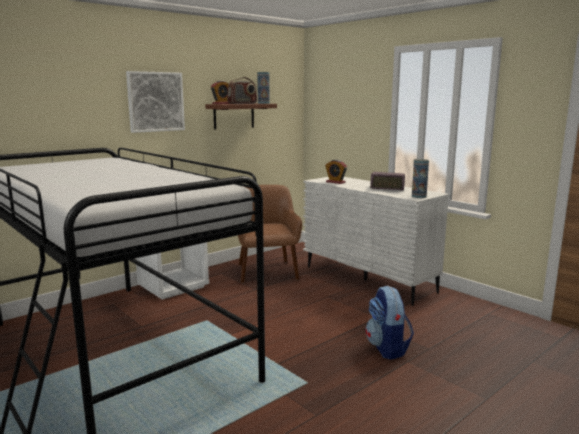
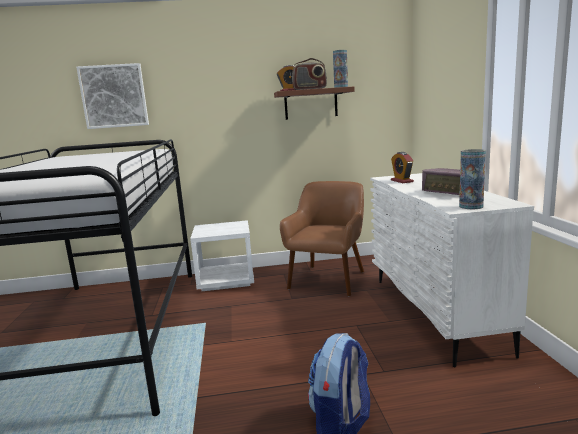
camera: 35 degrees right, 0 degrees up
picture [126,71,185,133] -> picture moved to [76,63,149,129]

